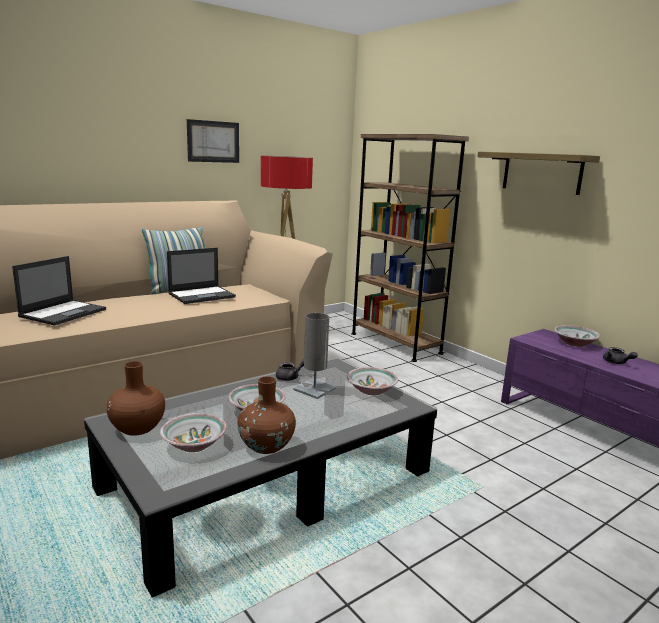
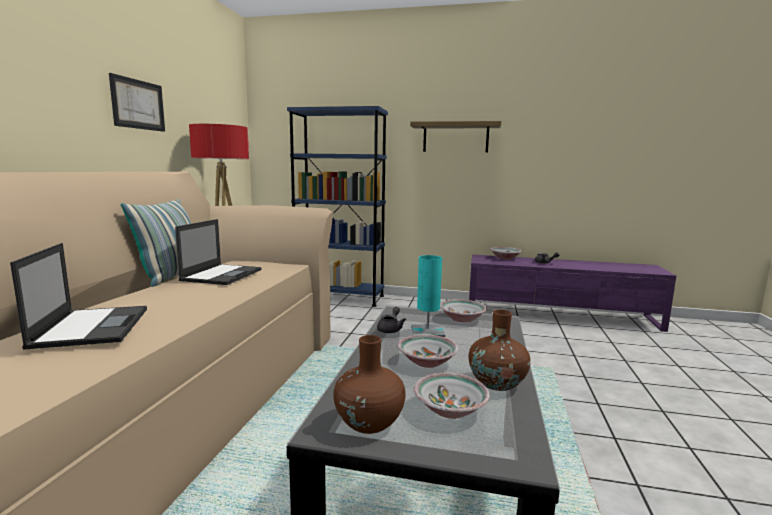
camera: 40 degrees left, 5 degrees down
grey table lamp [293,313,336,399] -> turquoise table lamp [411,255,446,337]
brown bookcase [351,134,469,362] -> blue bookcase [287,106,388,307]

